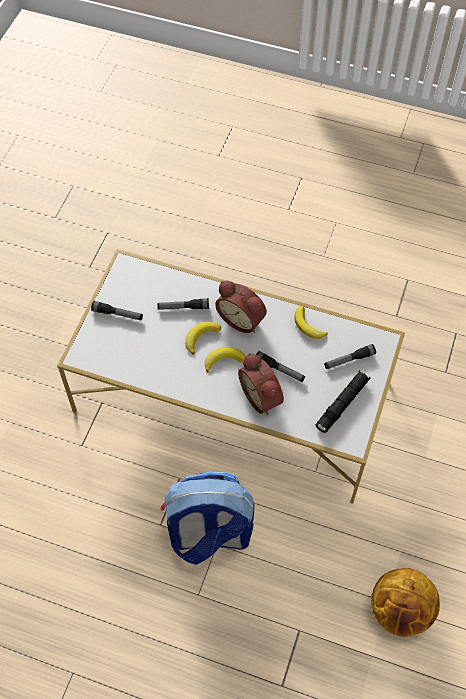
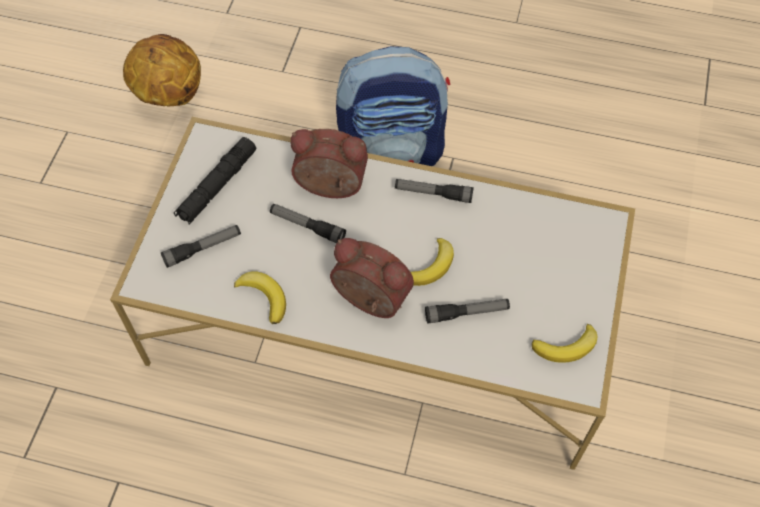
camera: 175 degrees right, 0 degrees up
flashlight [91,301,143,320] -> flashlight moved to [395,179,474,203]
banana [205,347,246,372] -> banana moved to [532,324,598,363]
alarm clock [238,353,284,415] -> alarm clock turned 45 degrees counterclockwise [290,129,368,198]

